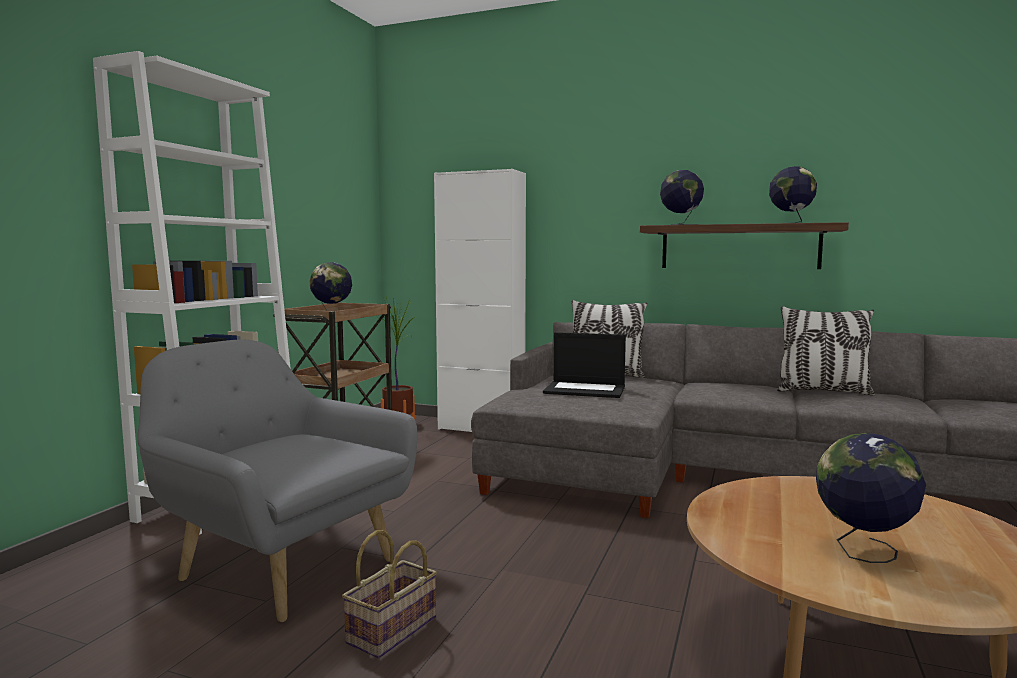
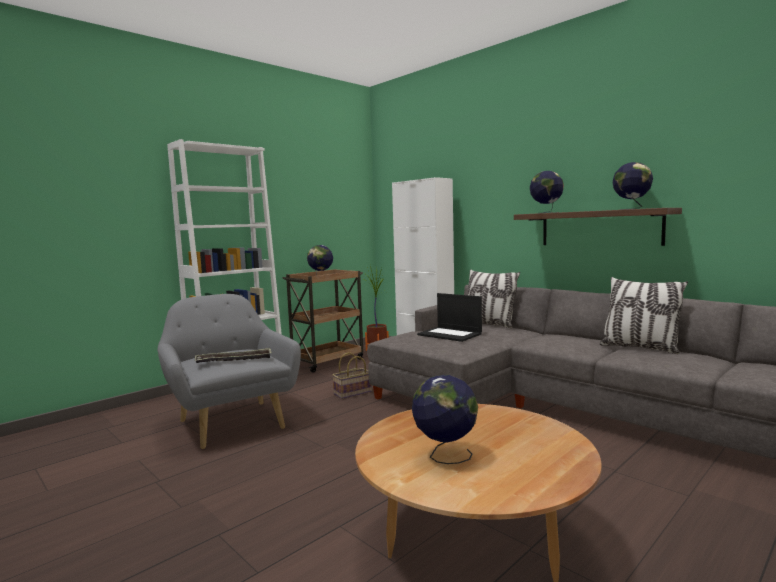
camera: 25 degrees right, 0 degrees up
basket [342,530,437,658] -> basket moved to [332,352,372,399]
none -> tray [195,348,272,363]

